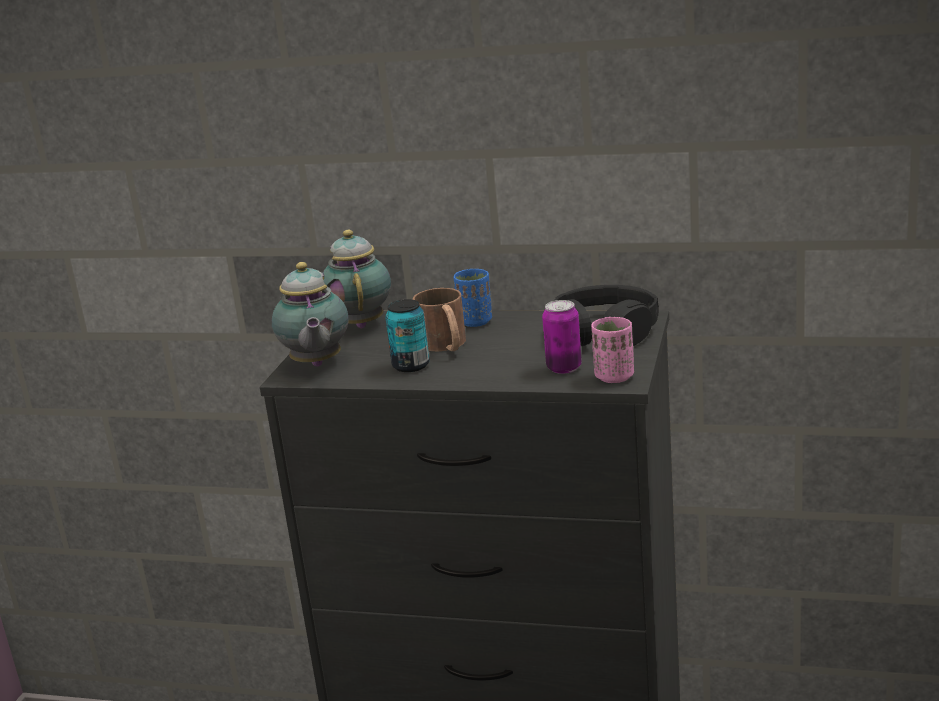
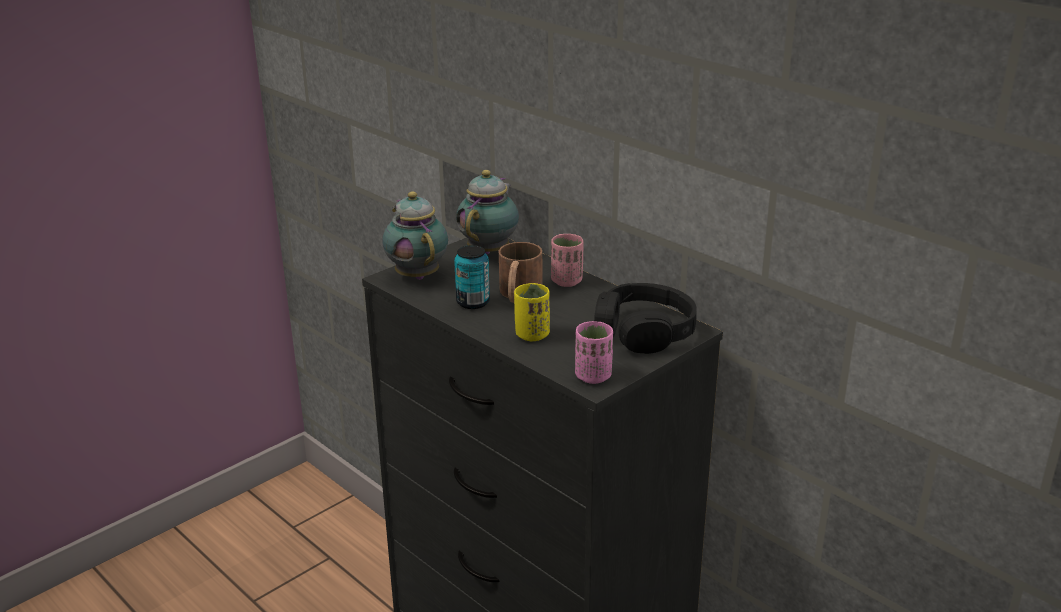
camera: 30 degrees right, 5 degrees up
teapot [272,262,348,367] -> teapot turned 135 degrees clockwise [382,191,448,280]
blue cup [453,269,492,327] -> pink cup [551,234,584,287]
can [542,300,582,374] -> none
none -> yellow cup [514,283,550,341]

